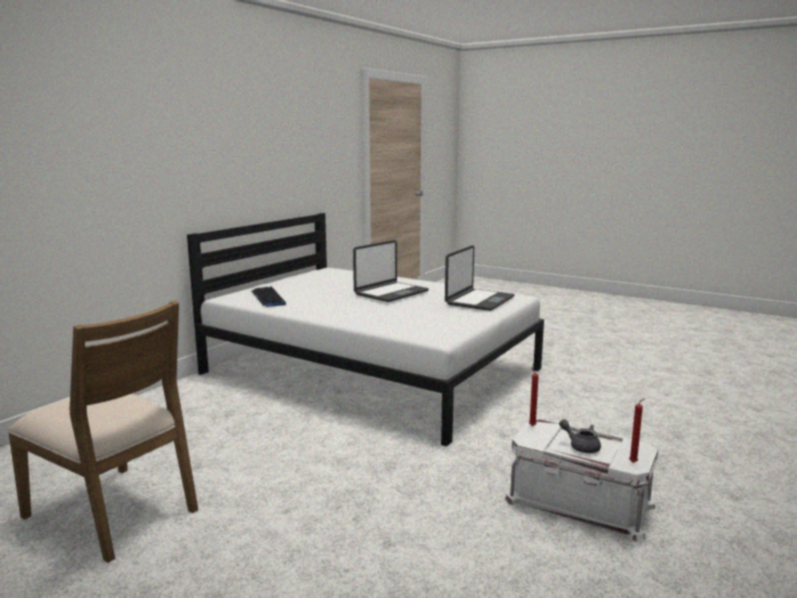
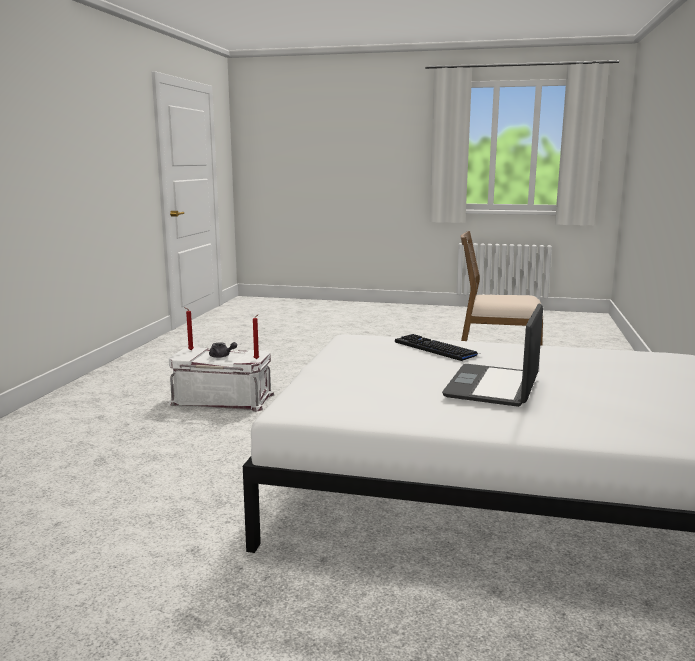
camera: 160 degrees right, 0 degrees up
keyboard [252,286,286,307] -> keyboard moved to [395,334,479,361]
laptop [445,245,515,311] -> none

